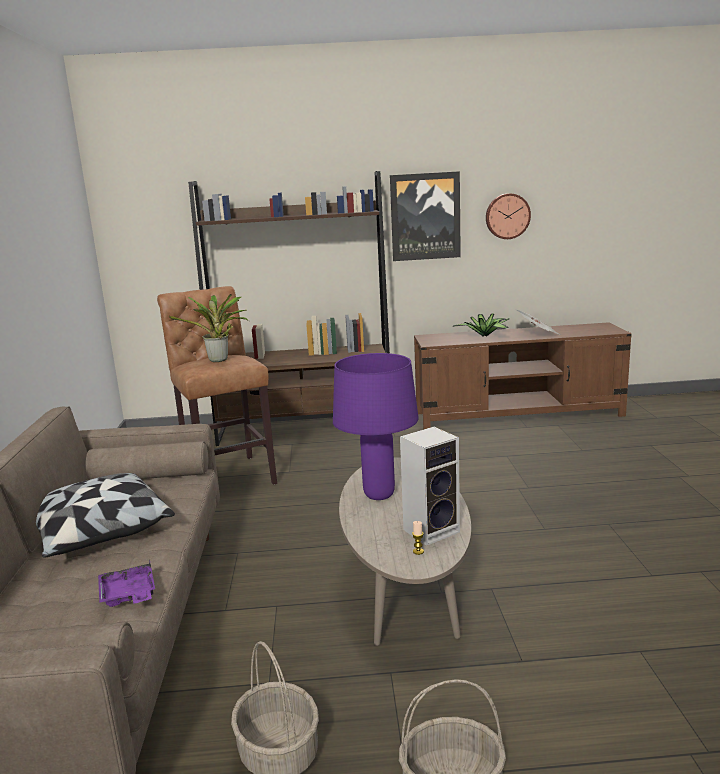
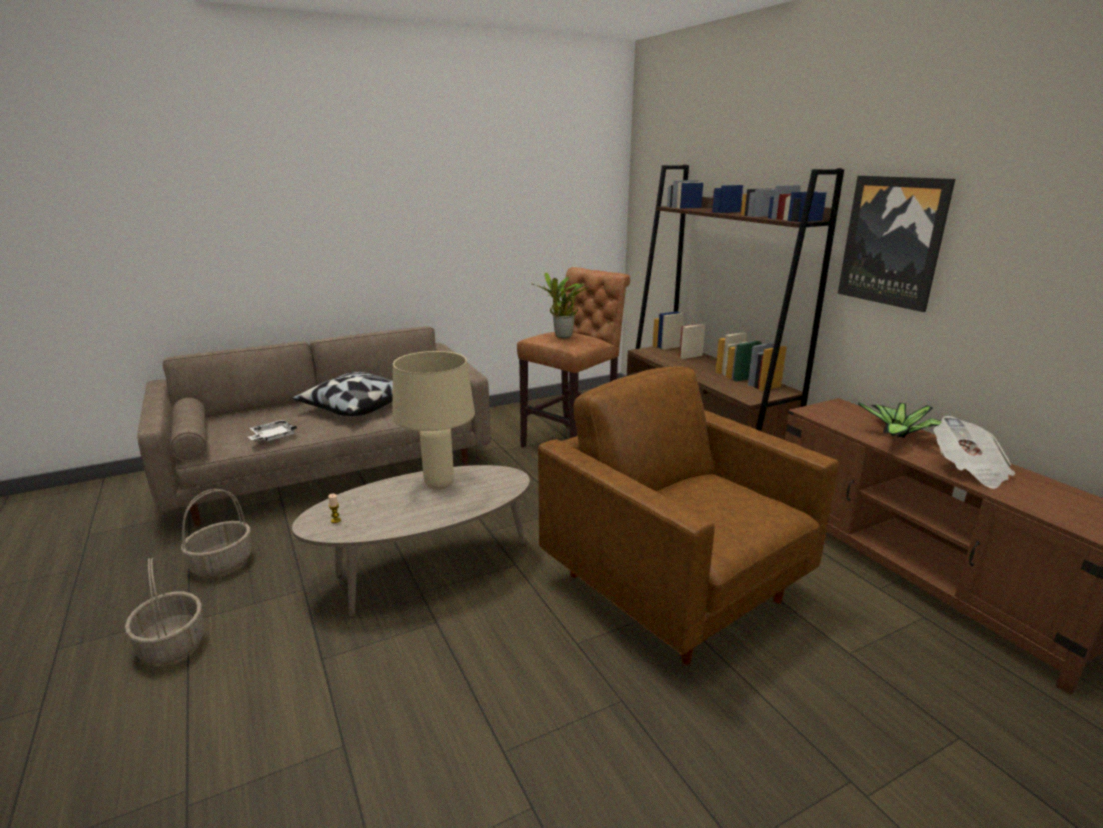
camera: 65 degrees right, 5 degrees up
purple tray [98,560,155,607] -> white tray [248,420,297,441]
purple table lamp [333,353,419,500] -> beige table lamp [393,351,475,490]
speaker [400,427,460,546] -> none
wall clock [486,193,531,239] -> none
none -> brown armchair [538,366,839,664]

